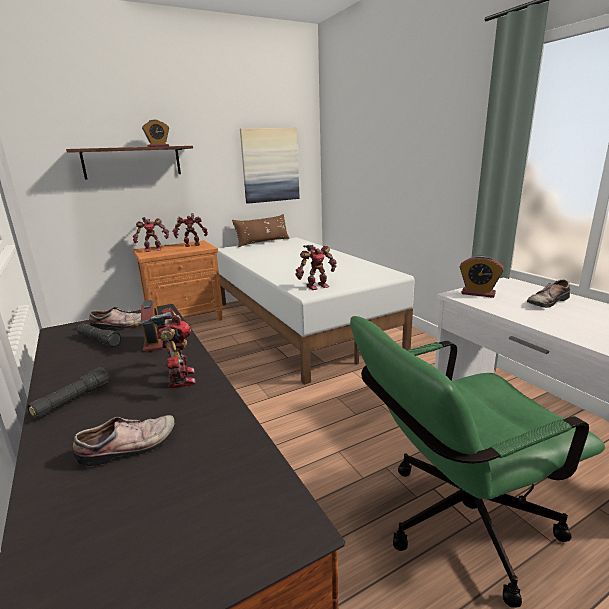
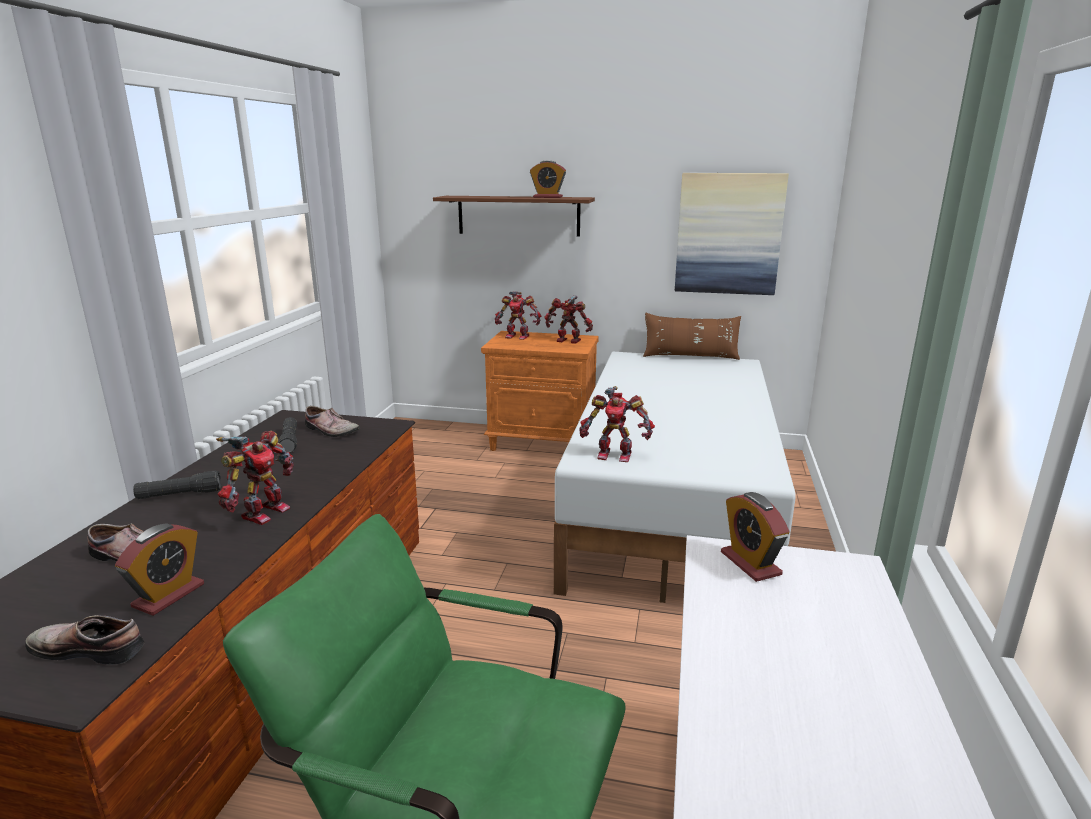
camera: 40 degrees right, 0 degrees up
alarm clock [141,300,164,352] -> alarm clock moved to [115,523,204,616]
shoe [527,280,570,308] -> shoe moved to [25,615,144,665]

